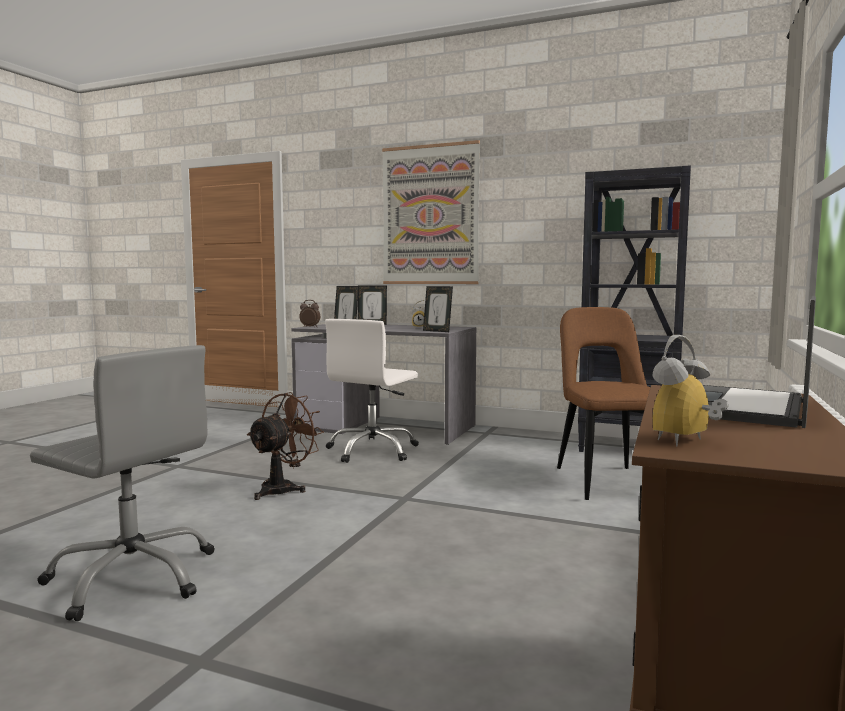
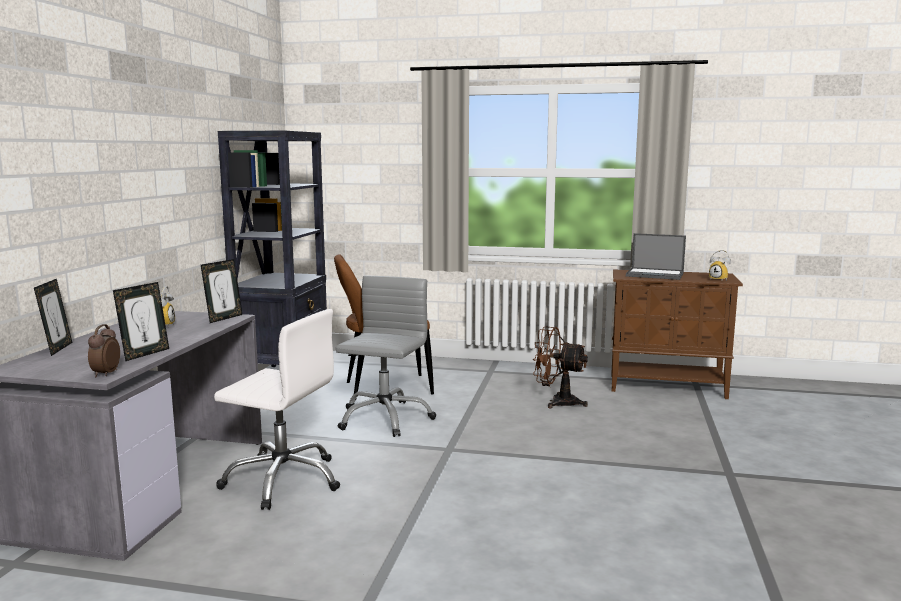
camera: 100 degrees left, 5 degrees up
grey office chair [30,345,214,621] -> grey office chair moved to [336,276,436,437]
brown fan [247,392,324,500] -> brown fan moved to [533,326,588,408]
picture [382,140,480,284] -> none

